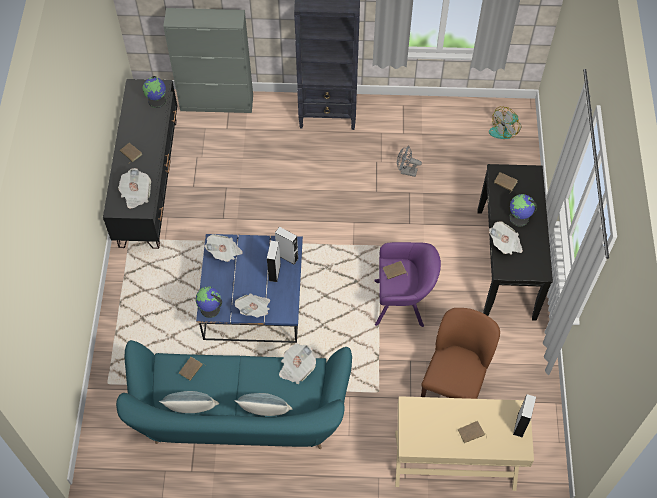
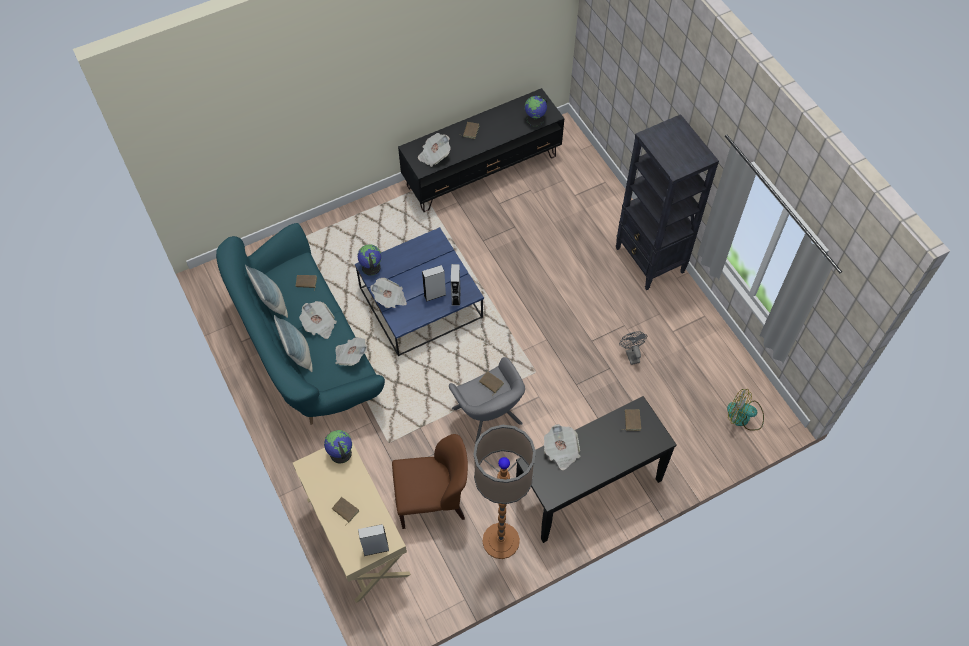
camera: 60 degrees right, 0 degrees up
grey cabinet [163,8,253,113] -> none
newspaper [205,234,243,262] -> newspaper moved to [299,301,337,339]
purple armchair [374,242,441,327] -> grey armchair [449,357,525,447]
globe [509,194,537,226] -> globe moved to [324,430,352,463]
none -> floor lamp [473,425,536,559]

